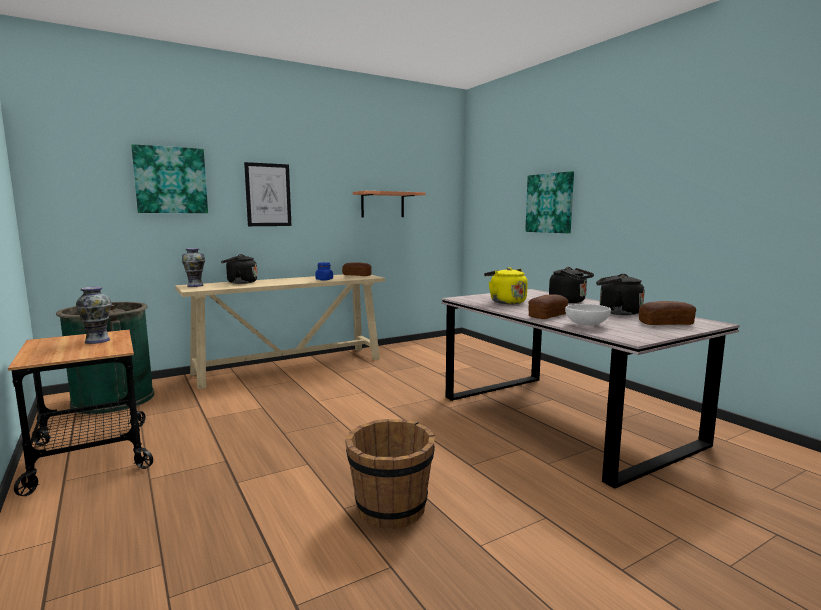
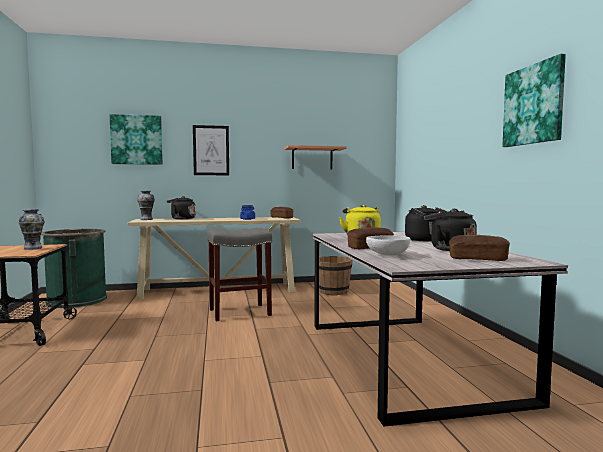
camera: 20 degrees right, 5 degrees down
brown bucket [345,419,435,529] -> brown bucket moved to [319,256,353,296]
picture [525,171,574,233] -> picture moved to [502,54,566,147]
none -> grey stool [207,228,272,321]

